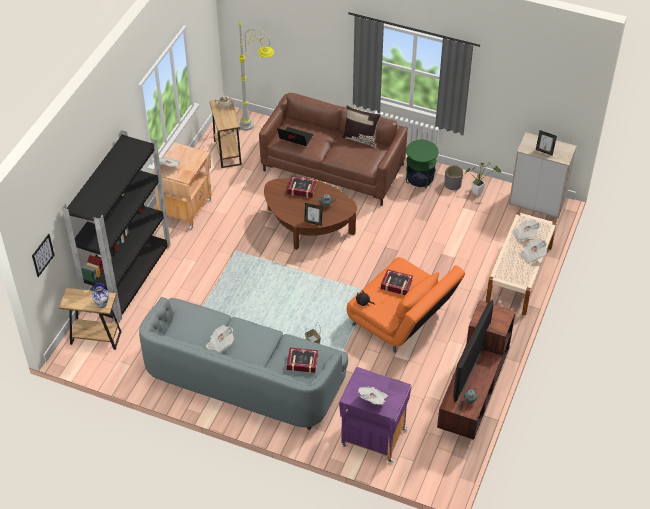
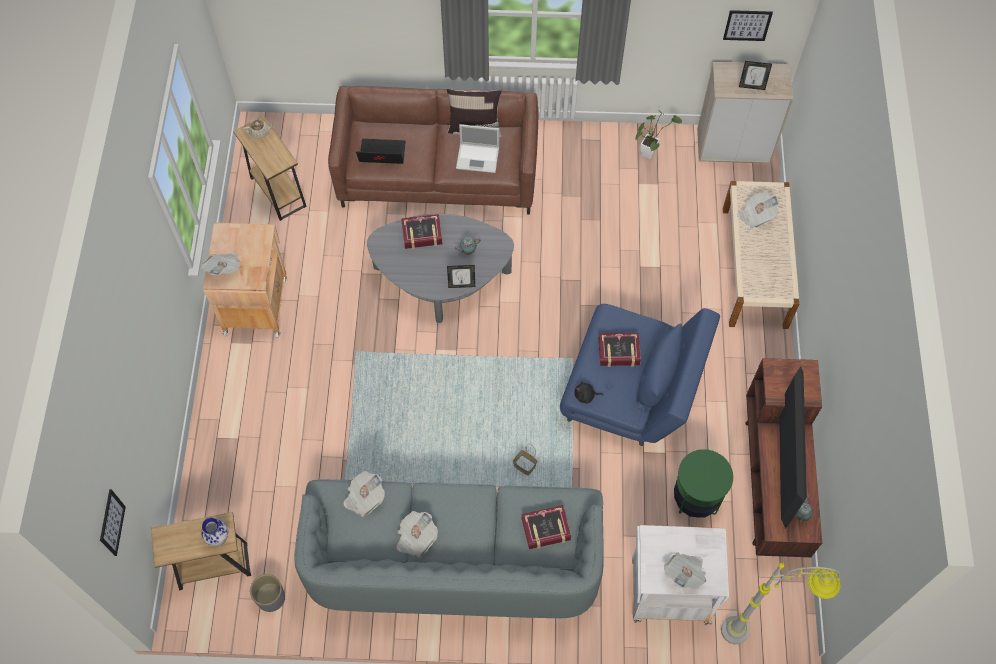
camera: 20 degrees left, 15 degrees up
black bookcase [62,130,171,322] -> none
grey floor lamp [239,23,274,131] -> grey floor lamp moved to [721,563,841,644]
brown coffee table [264,178,358,250] -> grey coffee table [367,214,514,323]
purple cart [339,367,412,463] -> white cart [632,525,729,625]
orange armchair [347,257,465,353] -> blue armchair [560,304,720,446]
green side table [406,140,438,188] -> green side table moved to [674,449,733,518]
grey planter [445,165,463,190] -> grey planter moved to [250,574,285,612]
newspaper [519,238,547,264] -> newspaper moved to [343,471,385,517]
none -> laptop [456,124,499,173]
none -> picture [723,10,773,41]

